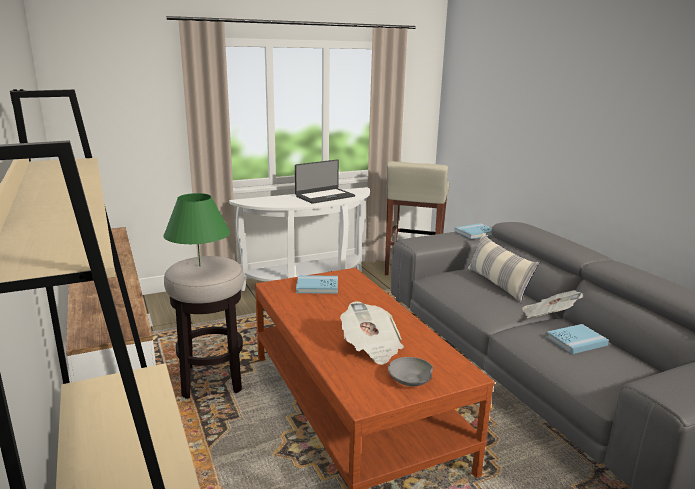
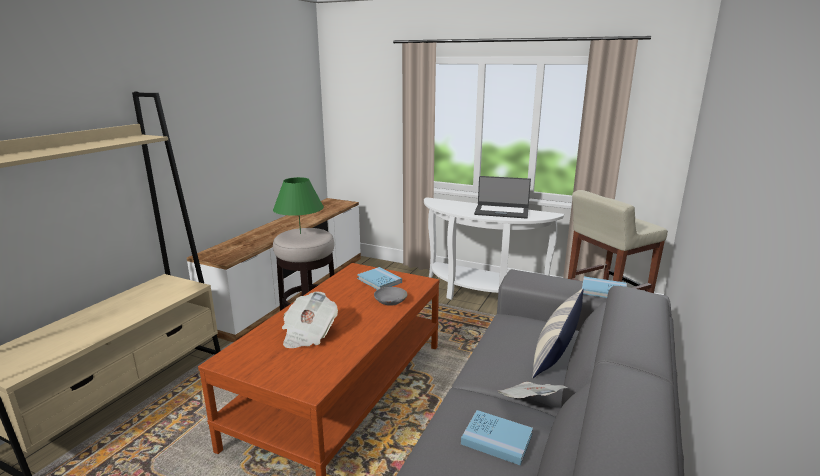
camera: 50 degrees right, 0 degrees up
grey bowl [388,357,433,386] -> grey bowl moved to [374,287,407,306]

